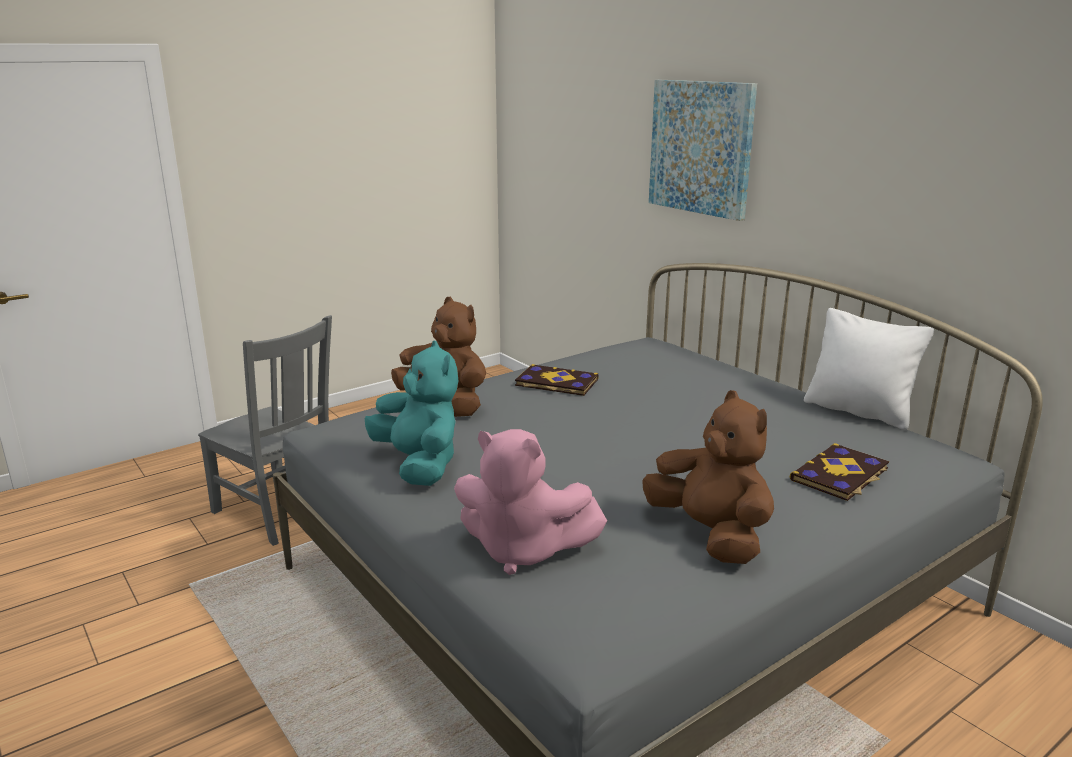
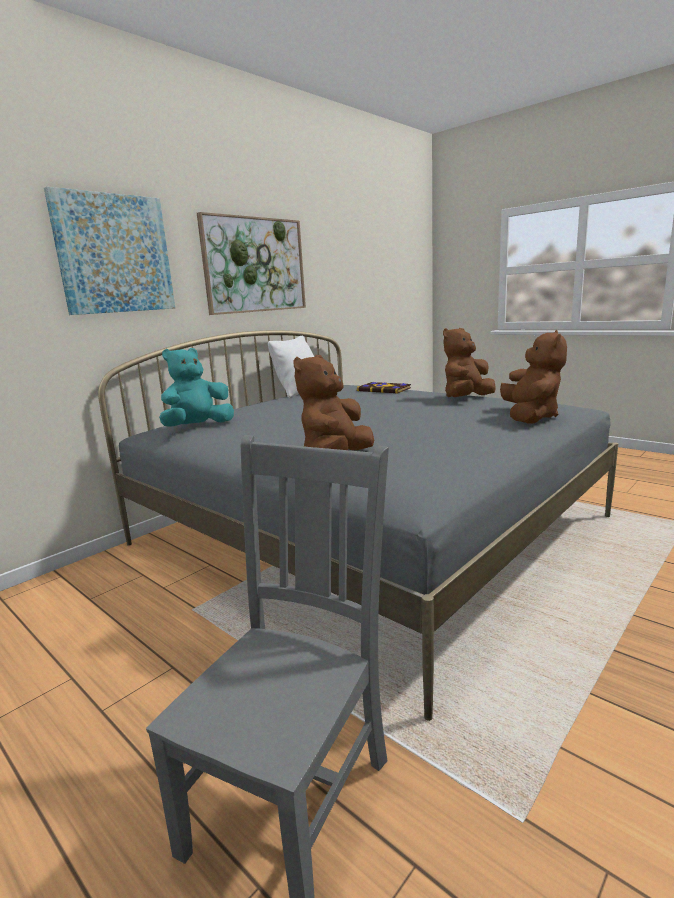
camera: 100 degrees left, 5 degrees down
turquoise plush toy [365,341,458,486] -> turquoise plush toy moved to [159,348,234,427]
pink plush toy [454,429,607,575] -> brown plush toy [500,330,567,423]
book [515,364,598,396] -> none
none -> picture [197,212,306,315]

